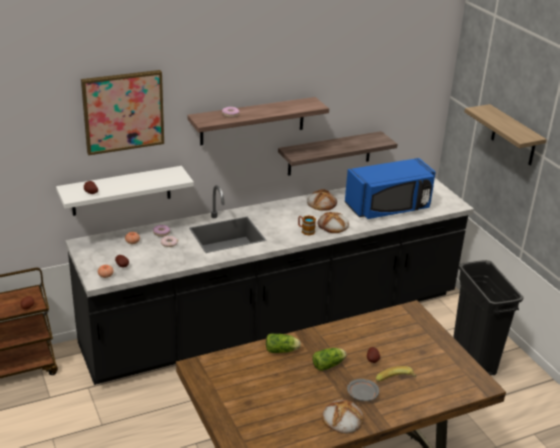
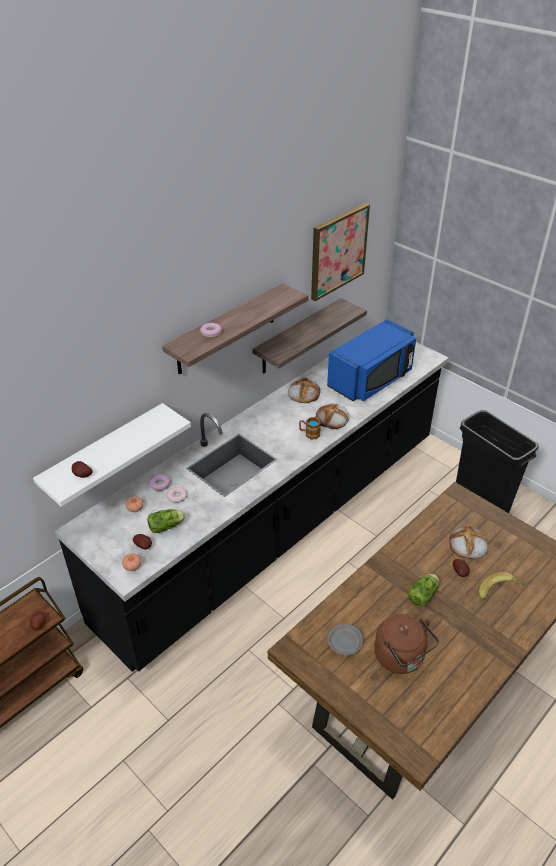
camera: 20 degrees left, 10 degrees up
picture [81,70,164,155] -> picture moved to [311,203,370,301]
lettuce [266,333,301,353] -> lettuce moved to [148,509,185,533]
bread [322,400,364,434] -> bread moved to [449,526,488,559]
grey plate [347,379,379,401] -> grey plate moved to [327,624,363,655]
shelf [464,104,547,165] -> none
none -> brown kettle [374,614,439,674]

